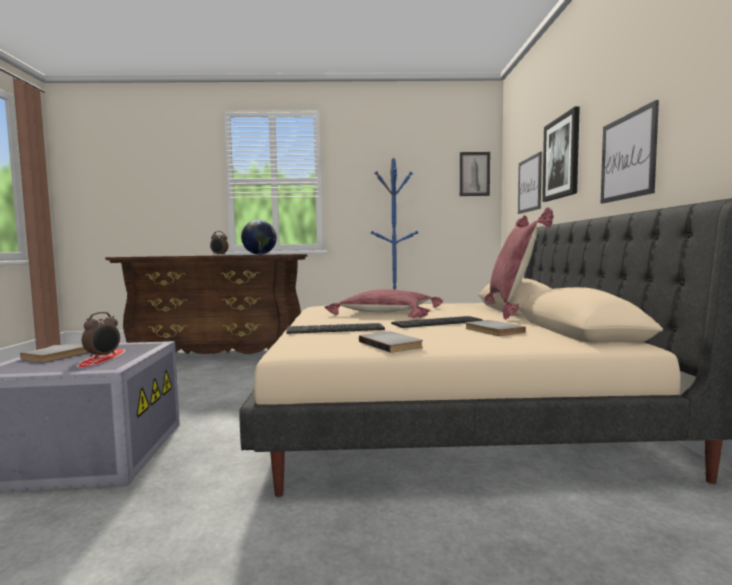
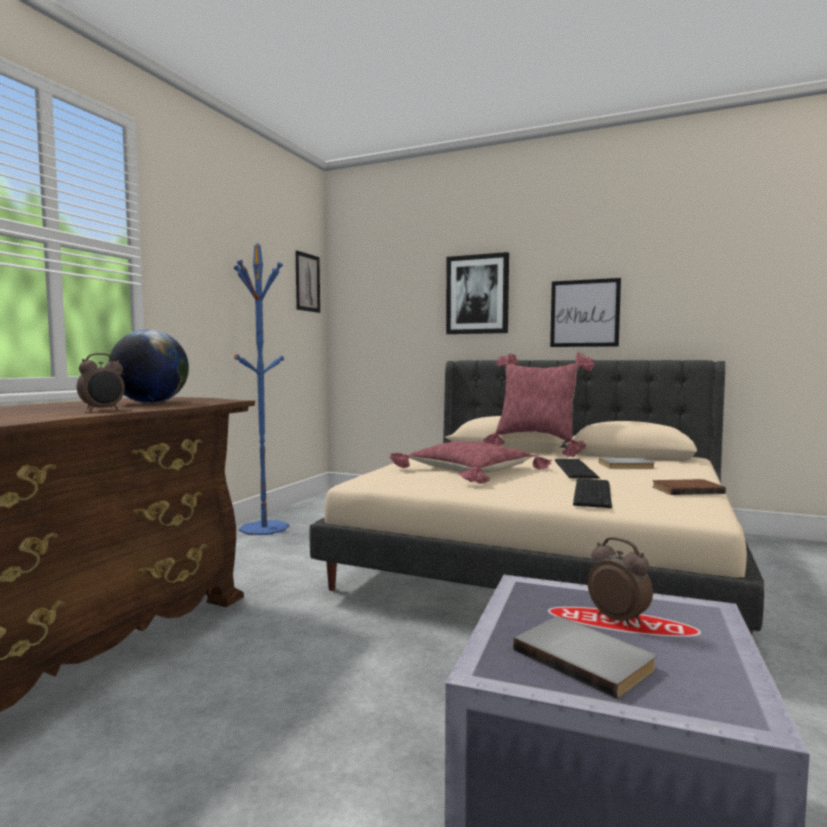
camera: 65 degrees left, 0 degrees up
grey book [359,332,423,353] -> brown book [653,479,726,495]
picture [518,152,542,214] -> none

